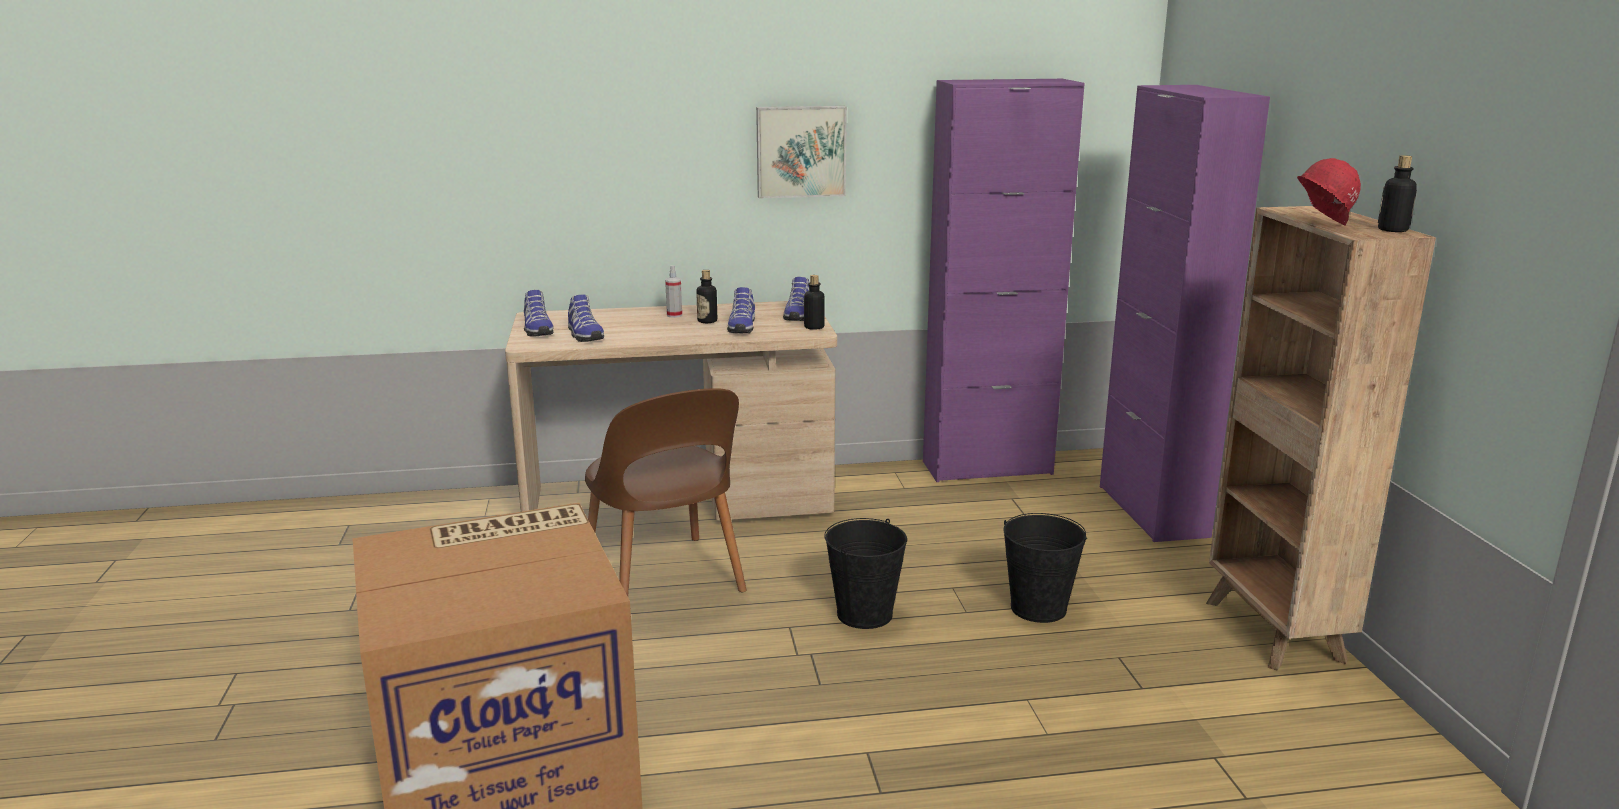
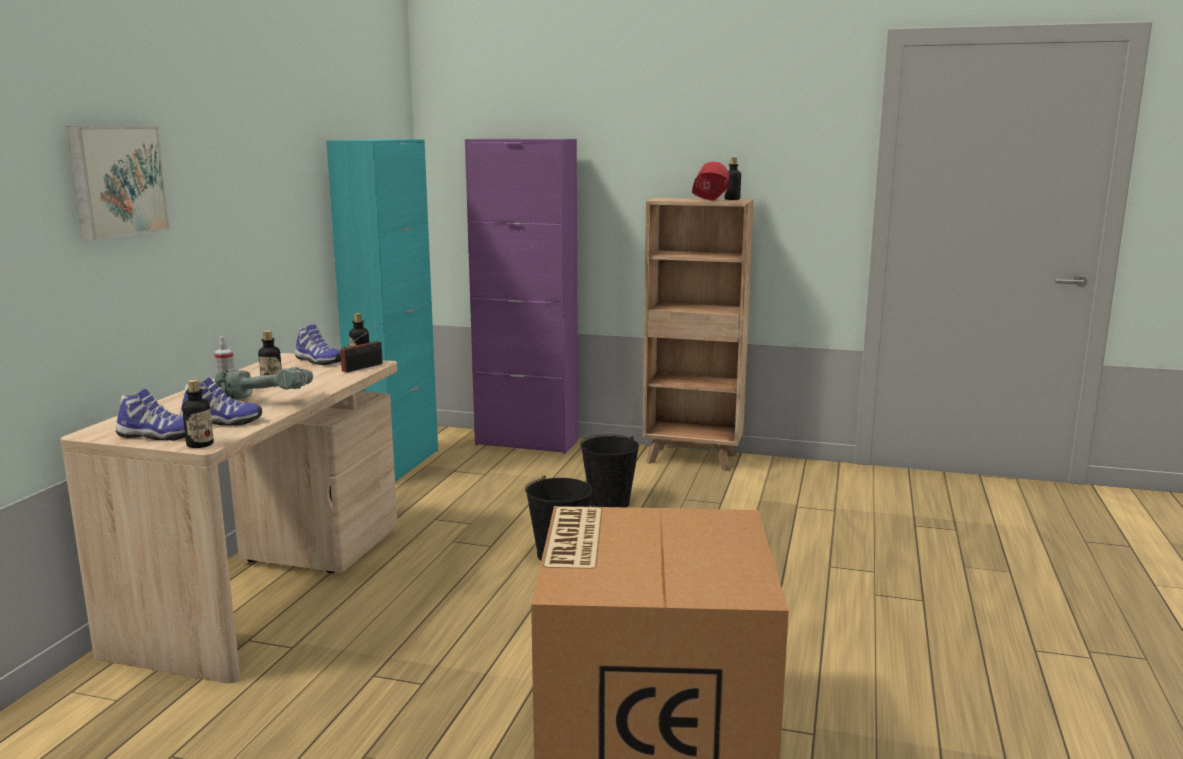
camera: 65 degrees left, 5 degrees down
brown chair [585,388,746,596] -> none
shoe [727,287,755,333] -> none
picture [756,106,847,198] -> picture moved to [66,126,170,241]
purple cabinet [923,78,1085,482] -> turquoise cabinet [326,139,438,482]
none -> bottle [182,379,214,448]
none -> power drill [214,367,313,400]
none -> radio [340,324,383,372]

